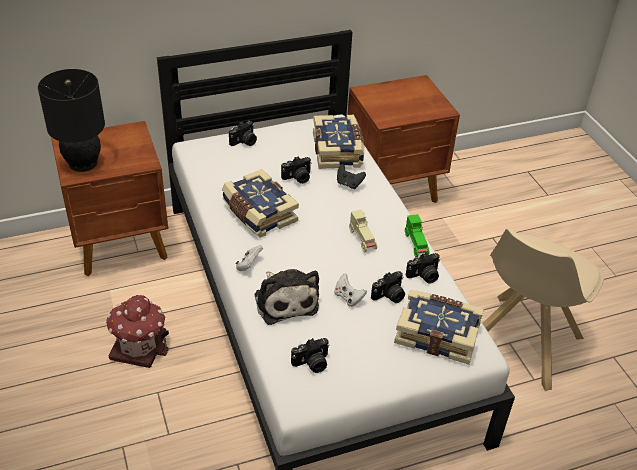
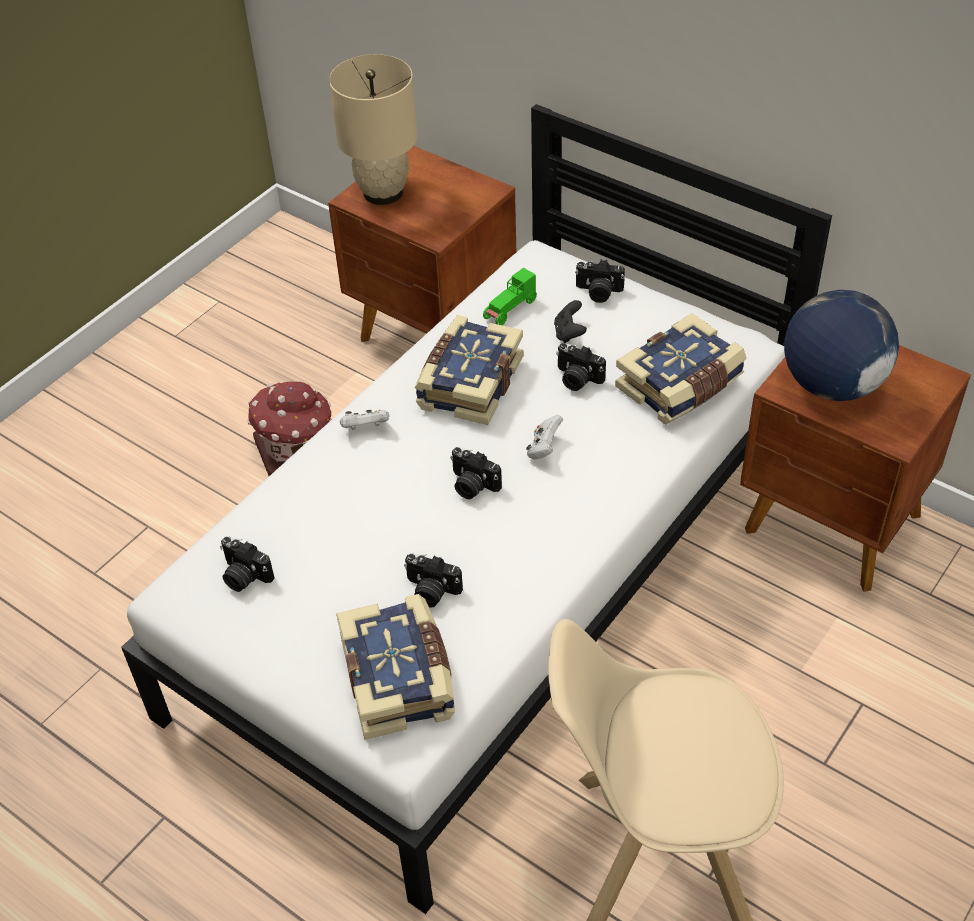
camera: 60 degrees right, 5 degrees up
black table lamp [38,69,105,172] -> beige table lamp [329,54,418,205]
plush toy [254,269,319,325] -> none
white game controller [334,274,367,307] -> white game controller moved to [526,415,563,459]
black game controller [337,164,366,189] -> black game controller moved to [554,300,587,343]
beige toy car [349,210,377,253] -> none
green toy car [405,214,429,257] -> green toy car moved to [483,268,537,325]
camera [405,253,440,284] -> camera moved to [450,447,502,499]
none -> globe [784,290,899,401]

